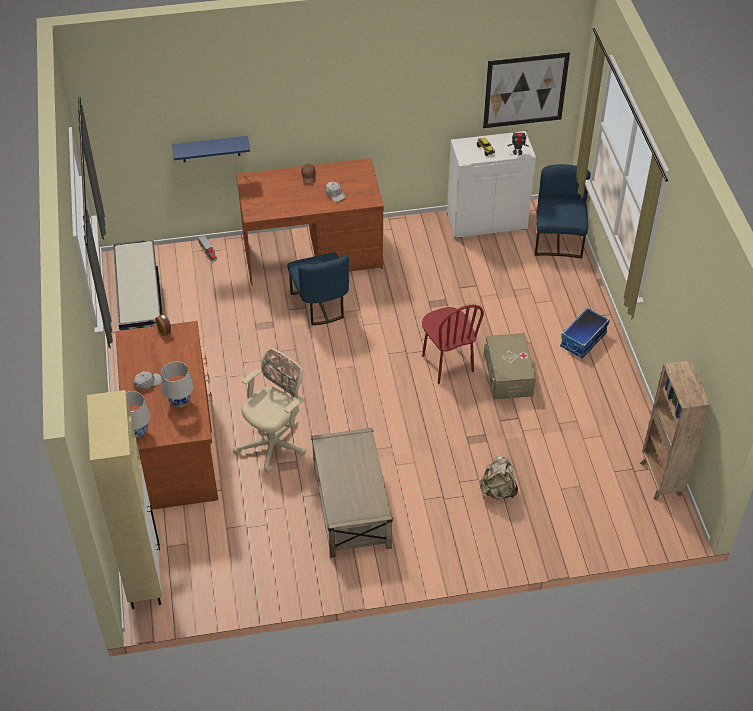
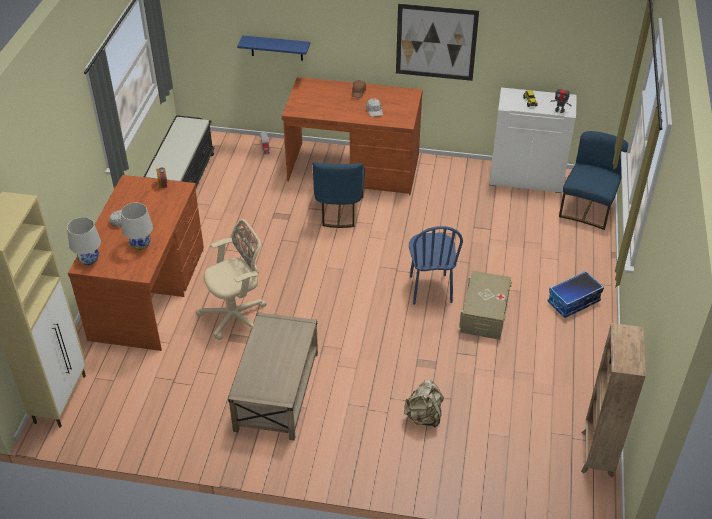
camera: 20 degrees right, 5 degrees down
red chair [422,305,484,384] -> blue chair [409,226,463,305]
picture [483,52,570,128] -> picture moved to [396,3,479,81]

